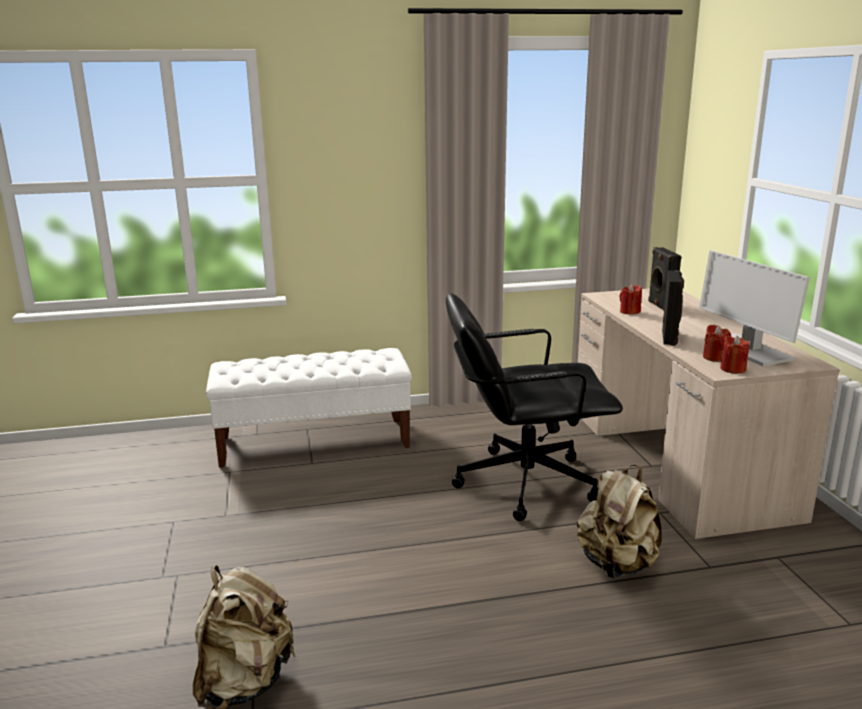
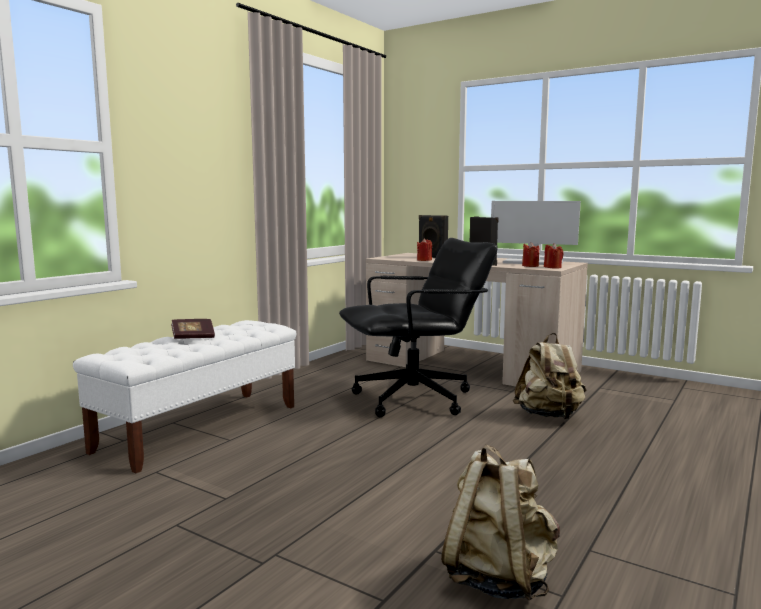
camera: 45 degrees left, 10 degrees down
black office chair [446,293,623,521] -> black office chair turned 150 degrees counterclockwise [339,238,498,417]
none -> book [171,319,215,339]

